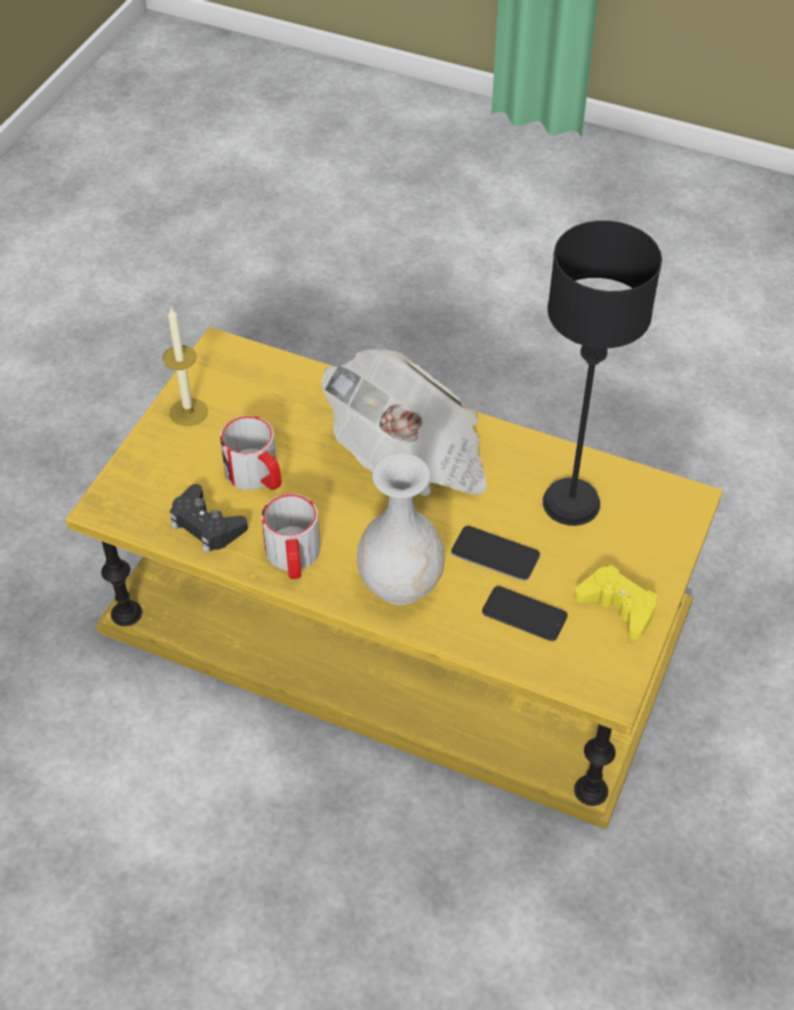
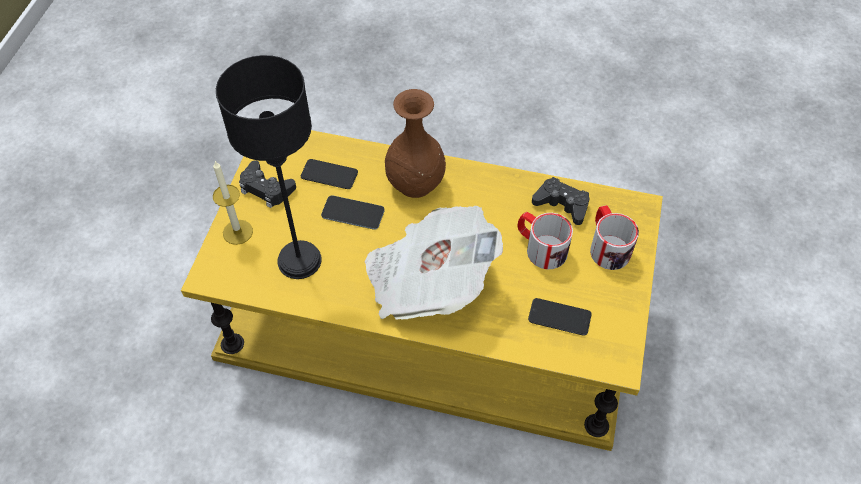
camera: 170 degrees right, 5 degrees up
candle [163,307,208,426] -> candle moved to [213,161,253,245]
mug [261,494,320,579] -> mug moved to [590,205,639,270]
white vase [357,453,445,605] -> brown vase [385,89,446,198]
yellow game controller [574,565,658,639] -> black game controller [239,160,296,208]
none -> phone [528,298,592,336]

